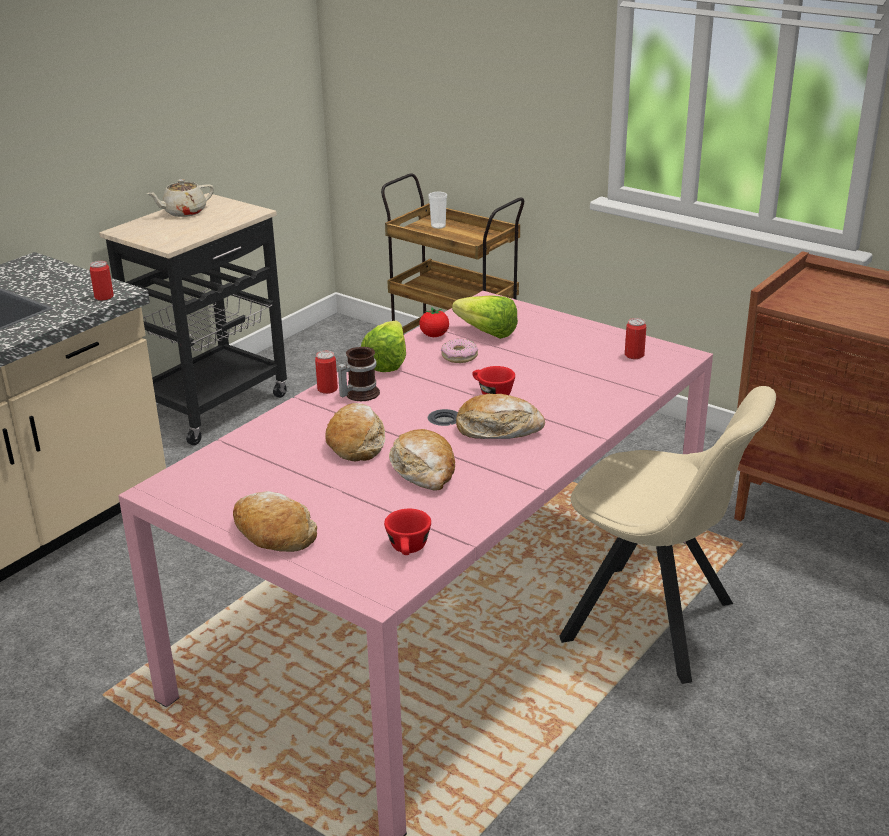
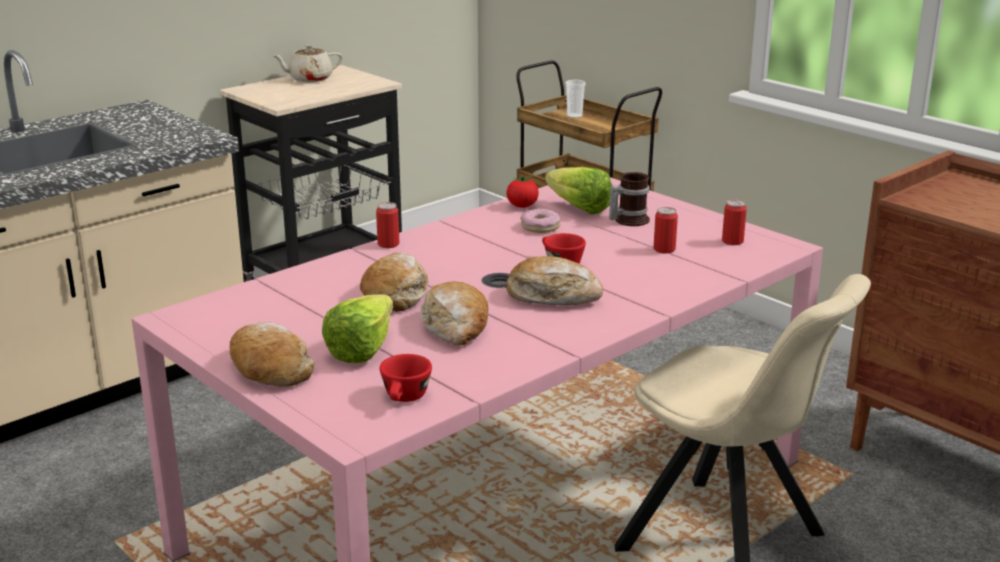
camera: 10 degrees right, 5 degrees down
can [90,261,114,300] -> can moved to [653,207,678,253]
mug [337,347,380,401] -> mug moved to [609,172,650,226]
lettuce [361,321,406,372] -> lettuce moved to [322,294,393,363]

